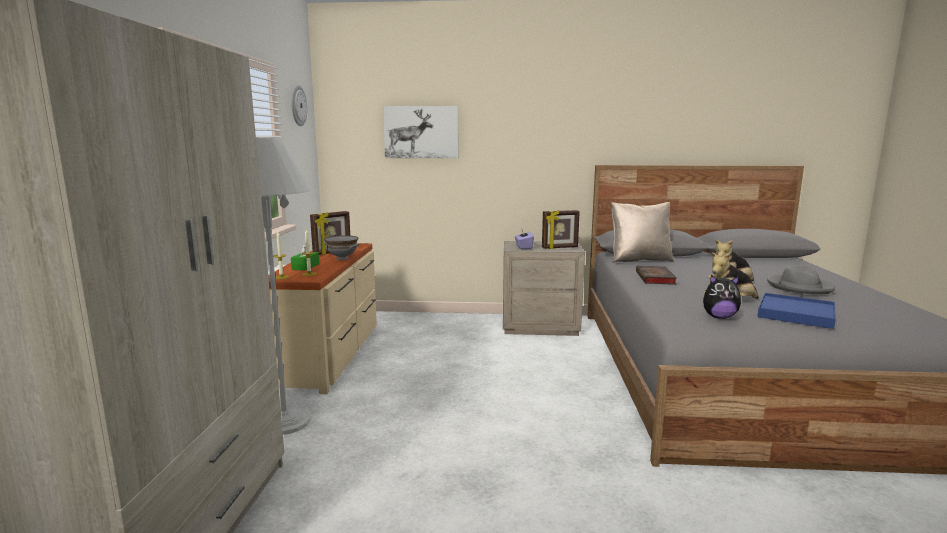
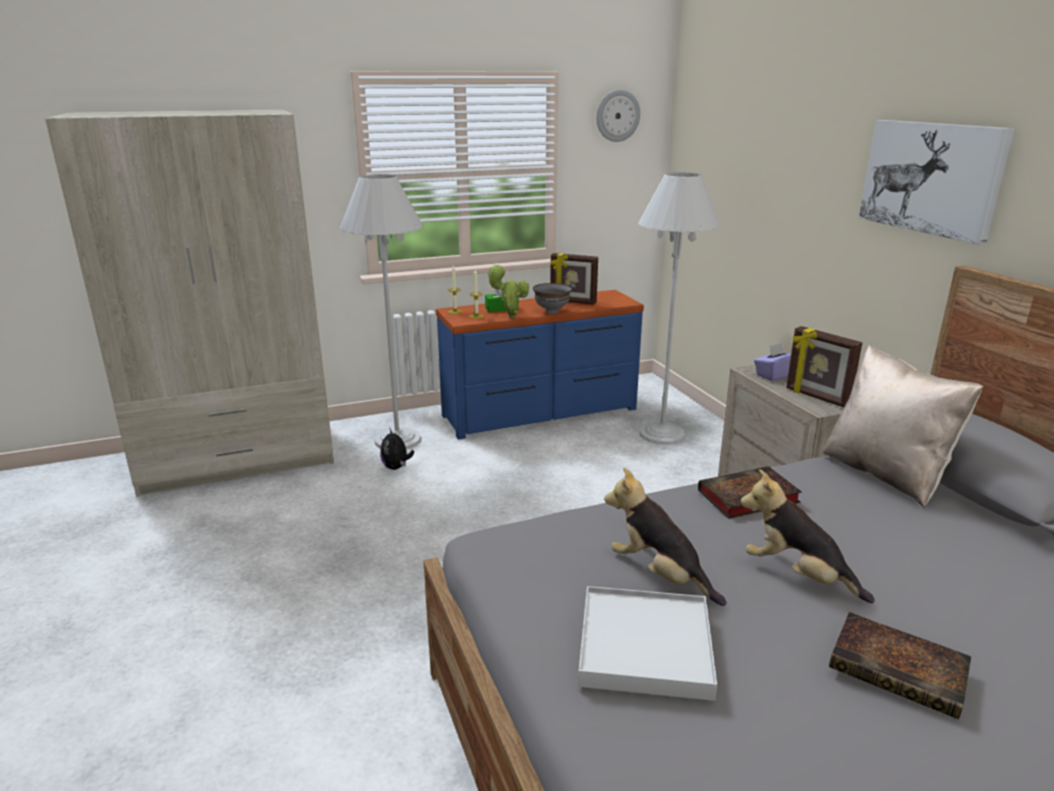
camera: 65 degrees right, 10 degrees up
beige dresser [268,243,377,394] -> blue dresser [436,290,644,440]
picture [383,106,459,158] -> picture moved to [859,120,1014,244]
plush toy [703,275,741,319] -> plush toy moved to [380,427,414,470]
blue tray [757,293,836,329] -> white tray [578,586,717,701]
grey hat [767,265,835,294] -> book [829,612,971,719]
none -> potted plant [487,265,529,318]
none -> white floor lamp [638,172,721,445]

